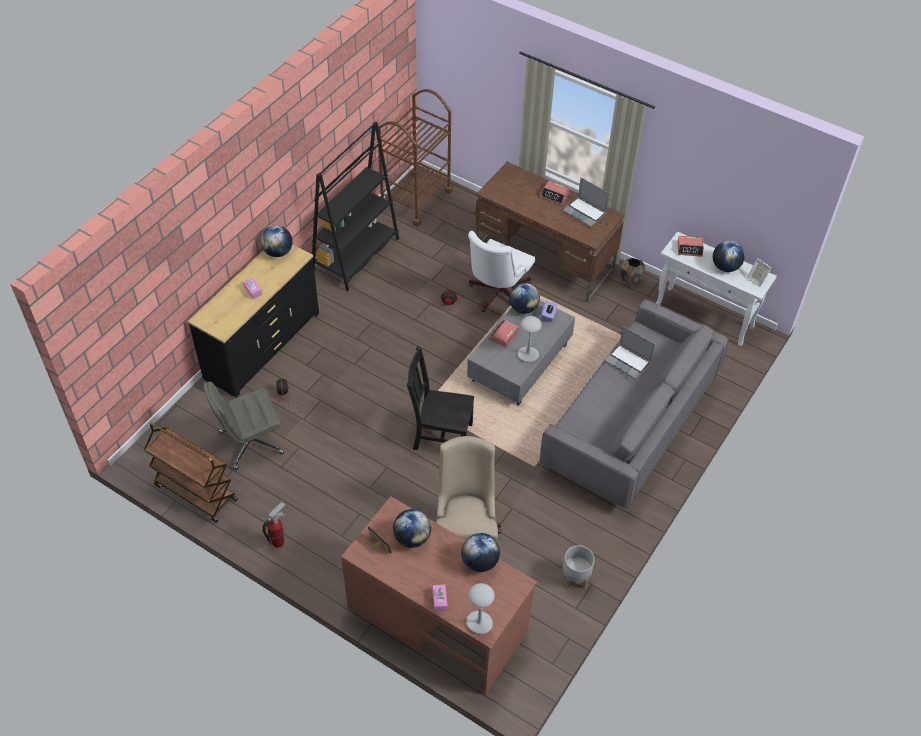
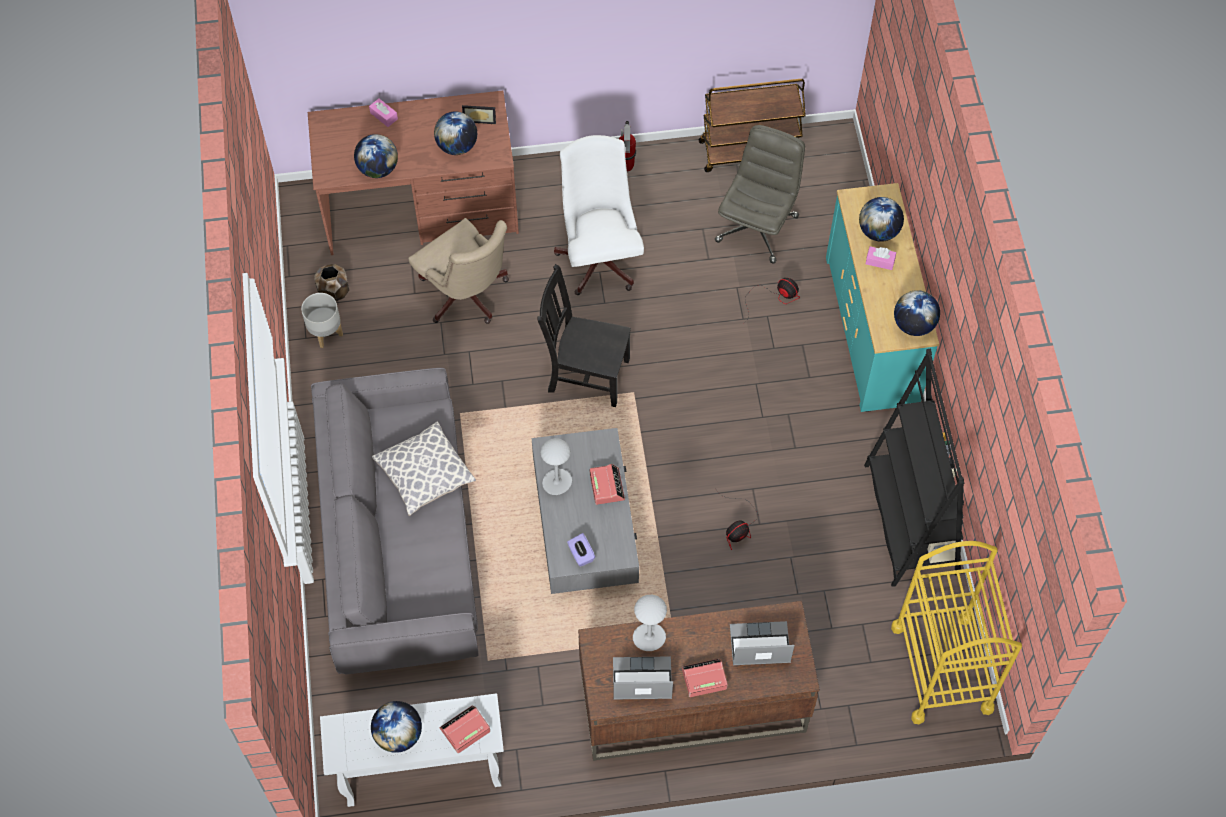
camera: 140 degrees right, 10 degrees up
black dresser [188,244,319,398] -> turquoise dresser [826,183,939,412]
brown cart [378,89,453,227] -> yellow cart [891,541,1022,724]
black chair [407,346,474,450] -> black chair turned 135 degrees counterclockwise [537,264,631,407]
grey table lamp [466,583,495,634] -> grey table lamp moved to [633,595,667,651]
white office chair [468,231,535,312] -> white office chair moved to [554,135,644,295]
globe [509,283,540,314] -> globe moved to [859,197,904,242]
laptop [604,326,655,380] -> laptop moved to [730,621,794,665]
brown planter [620,258,645,284] -> brown planter moved to [314,264,349,301]
picture frame [747,258,771,287] -> none
none -> pillow [372,421,476,516]

